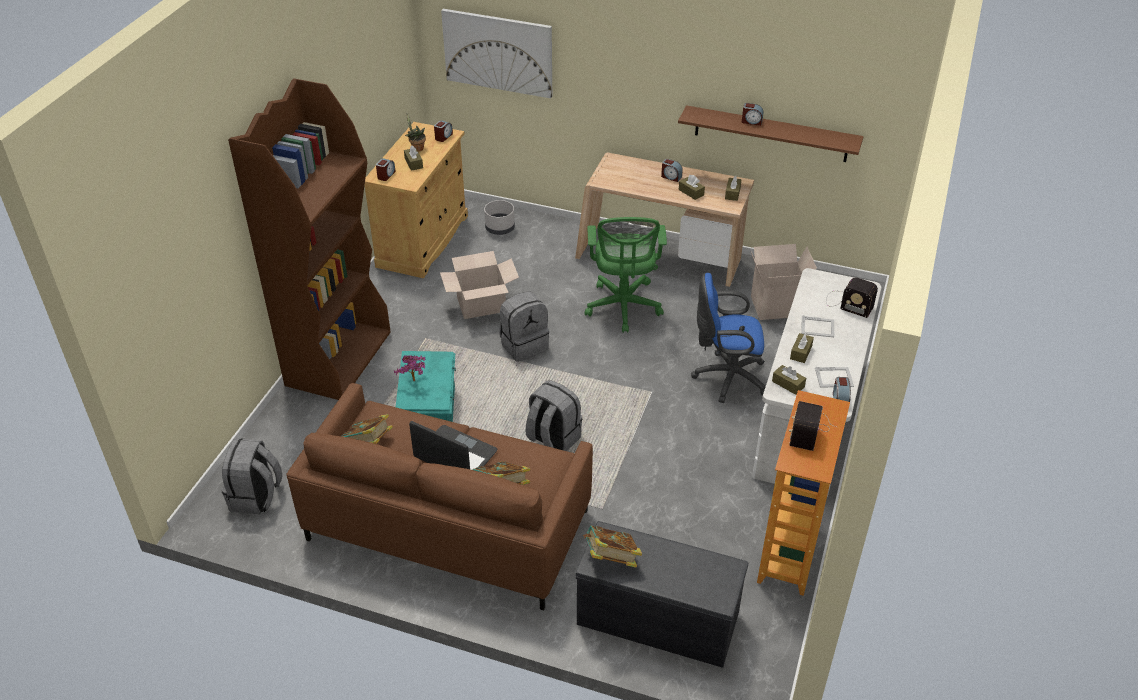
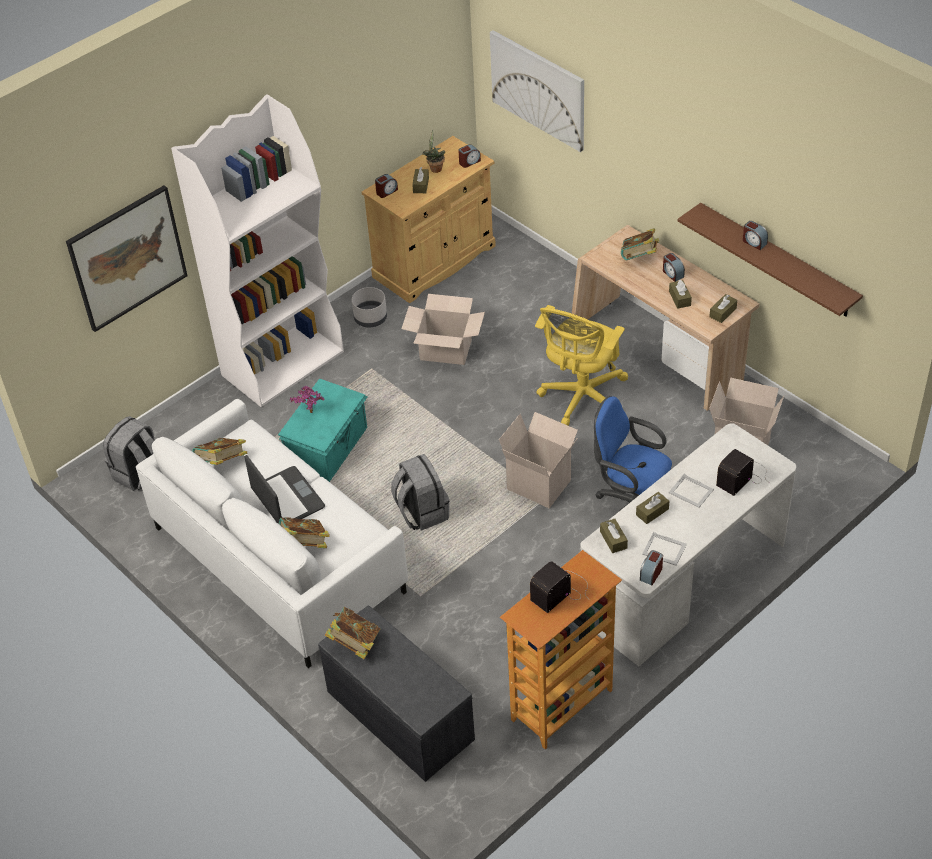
camera: 30 degrees right, 5 degrees up
brown bookcase [228,78,391,400] -> white bookcase [171,94,344,407]
brown sofa [286,383,593,610] -> white sofa [136,399,408,668]
grey planter [484,200,515,235] -> grey planter moved to [352,287,387,327]
grey backpack [499,291,549,362] -> none
green office chair [585,217,667,333] -> yellow office chair [535,305,628,425]
radio [826,278,878,318] -> radio turned 75 degrees clockwise [716,449,770,496]
none -> picture [66,185,188,332]
none -> cardboard box [499,412,578,508]
none -> book [621,228,659,260]

